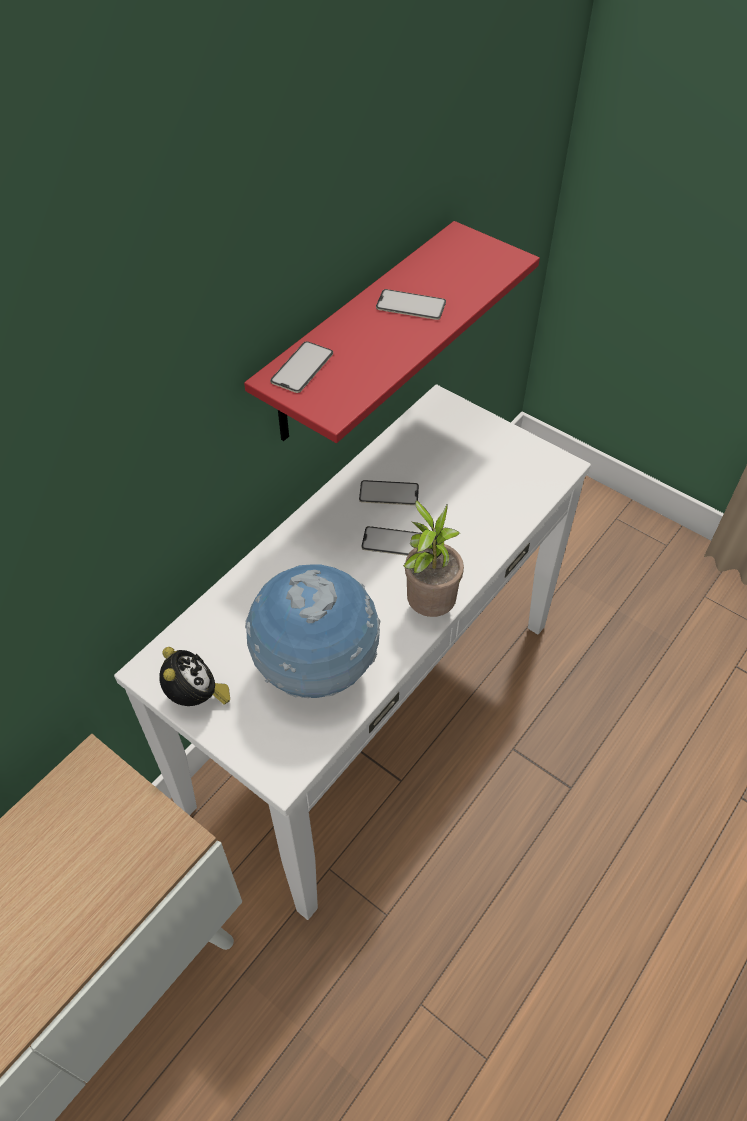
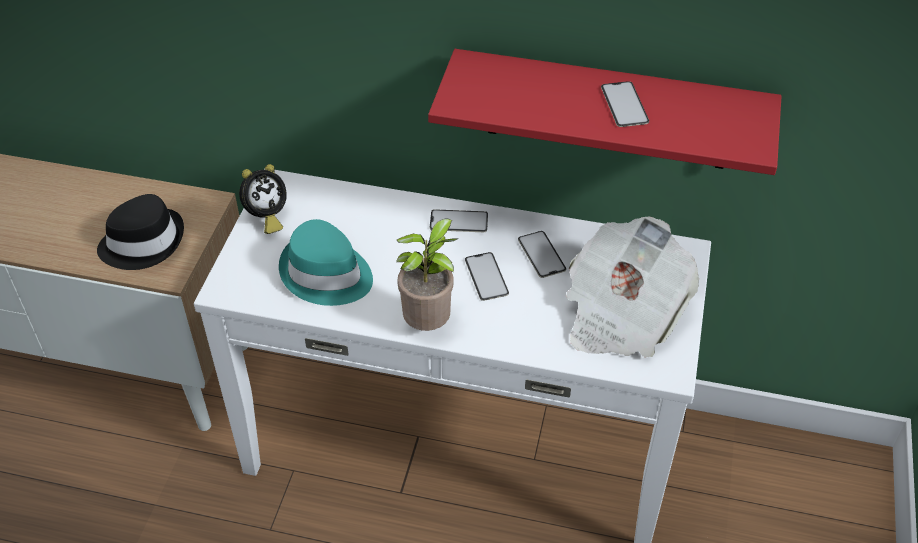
camera: 65 degrees right, 5 degrees down
globe [245,564,380,698] -> turquoise hat [279,219,373,306]
phone [270,341,333,393] -> phone moved to [430,209,488,232]
none -> black hat [97,194,184,270]
none -> newspaper [566,216,699,358]

